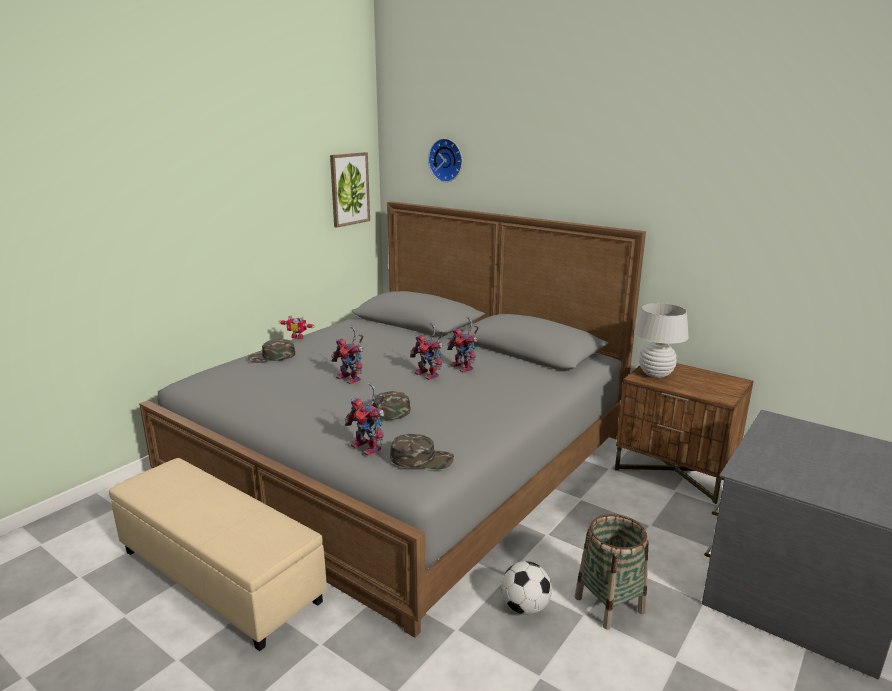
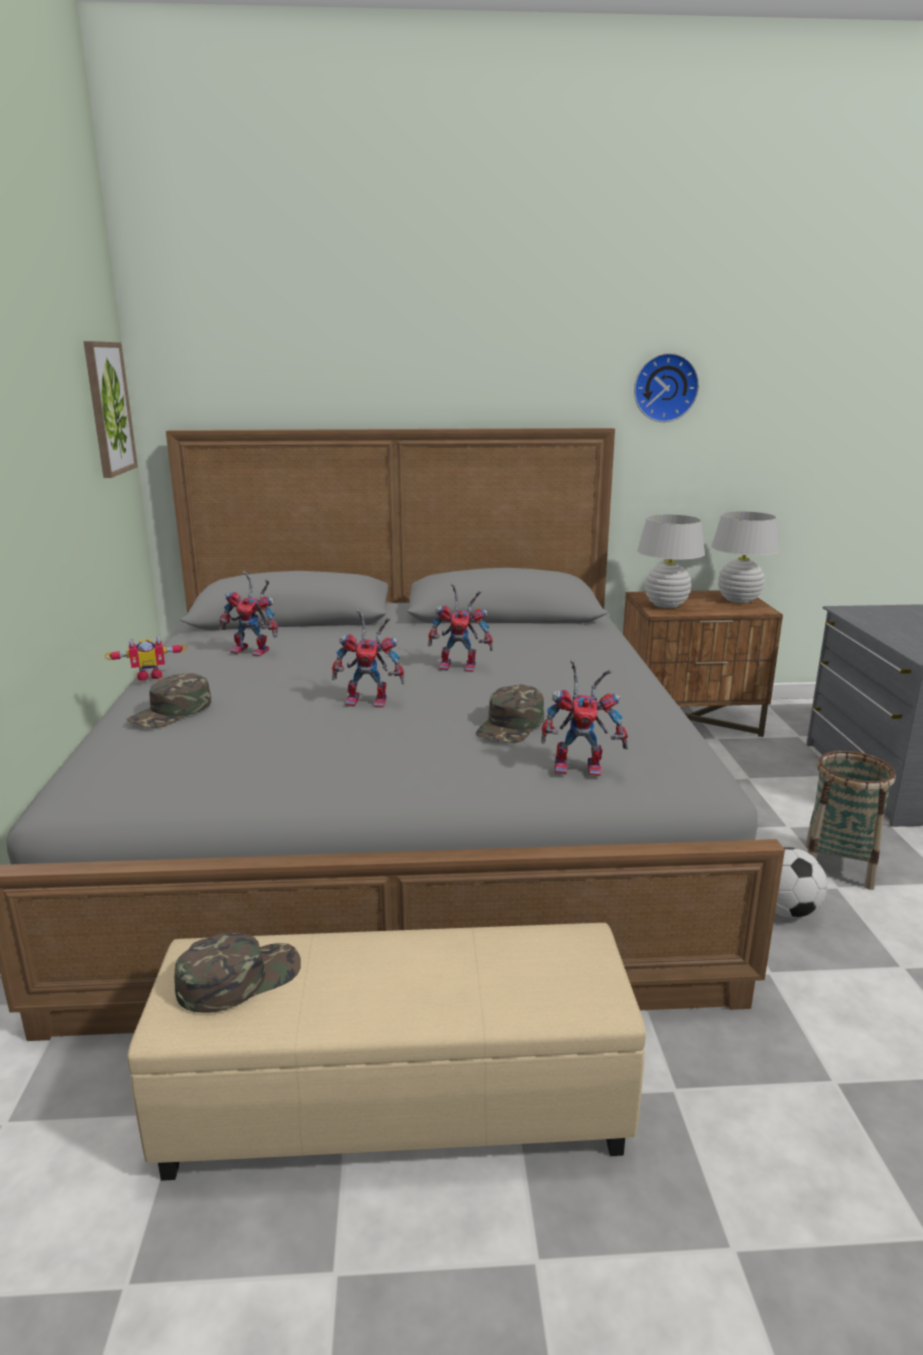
camera: 40 degrees left, 0 degrees up
green cap [390,434,454,469] -> green cap moved to [174,933,301,1013]
wall clock [428,138,462,182] -> wall clock moved to [634,353,699,422]
toy robot [447,317,479,373] -> toy robot moved to [219,571,278,657]
none -> white table lamp [711,511,779,603]

